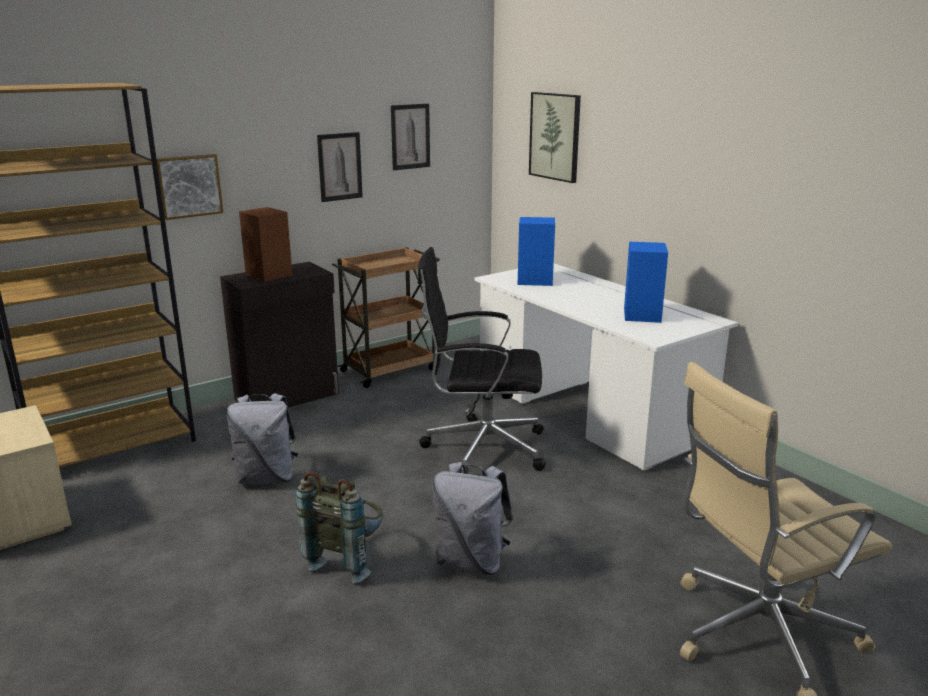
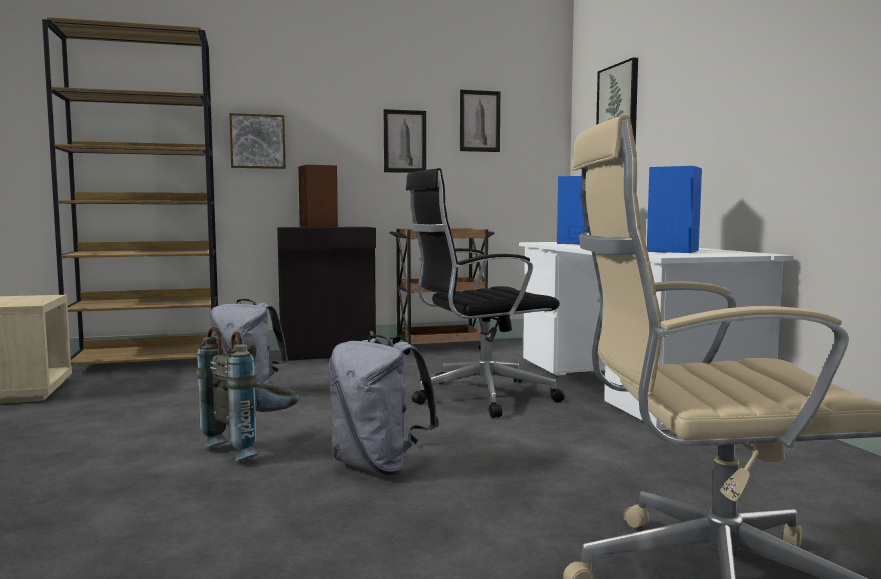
camera: 20 degrees right, 15 degrees down
black office chair [418,247,546,473] -> black office chair turned 45 degrees counterclockwise [406,168,565,418]

